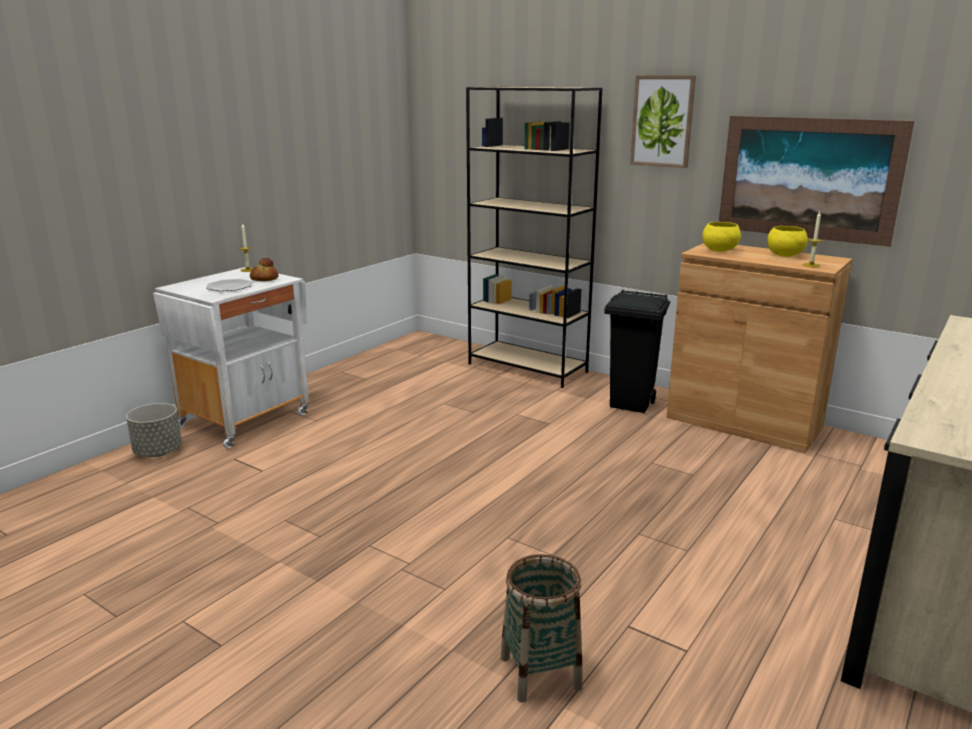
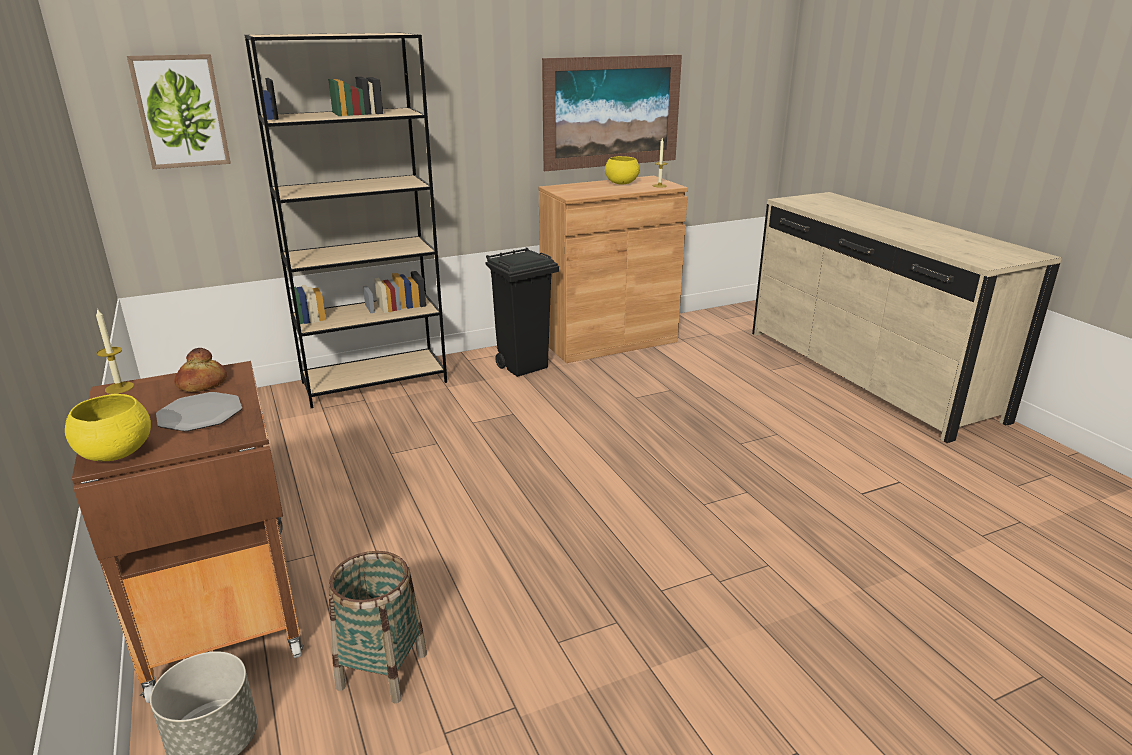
camera: 60 degrees left, 5 degrees up
white cart [153,267,309,449] -> brown cart [72,361,303,703]
basket [501,554,582,703] -> basket moved to [329,551,427,704]
picture [630,76,696,168] -> picture moved to [127,54,231,169]
yellow bowl [702,222,741,252] -> yellow bowl moved to [65,394,151,461]

